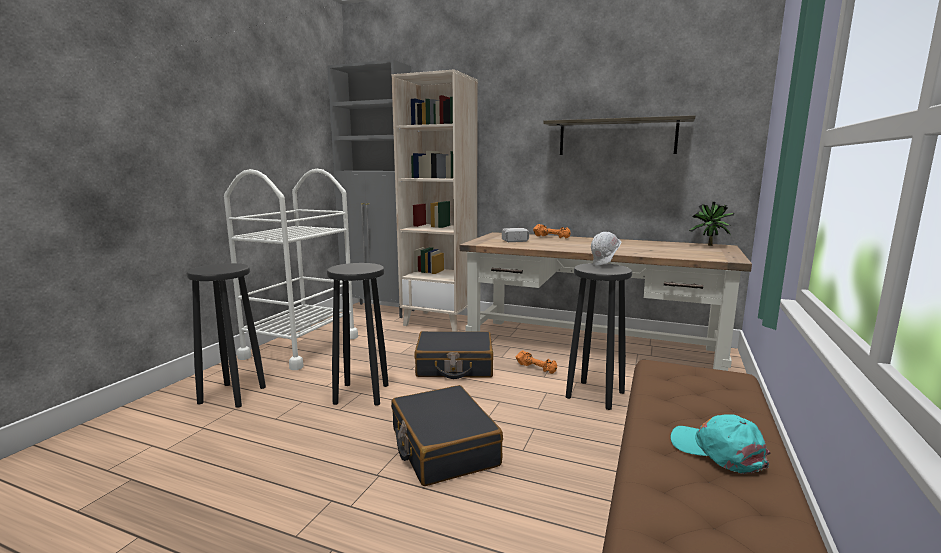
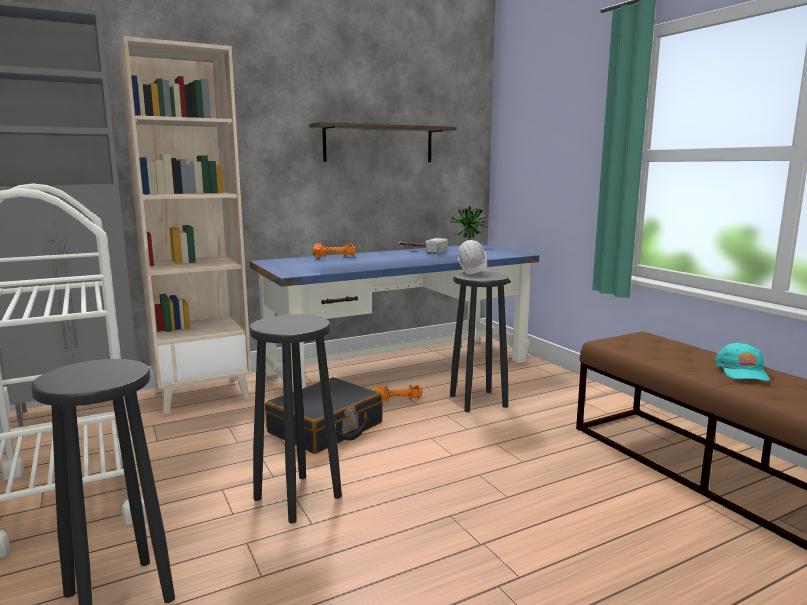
camera: 50 degrees left, 0 degrees up
black suitcase [391,385,503,486] -> none
brown desk [460,232,752,371] -> blue desk [249,244,539,392]
hammer [502,228,529,242] -> hammer moved to [398,238,448,254]
turquoise cap [670,414,770,474] -> turquoise cap turned 75 degrees counterclockwise [715,342,770,381]

